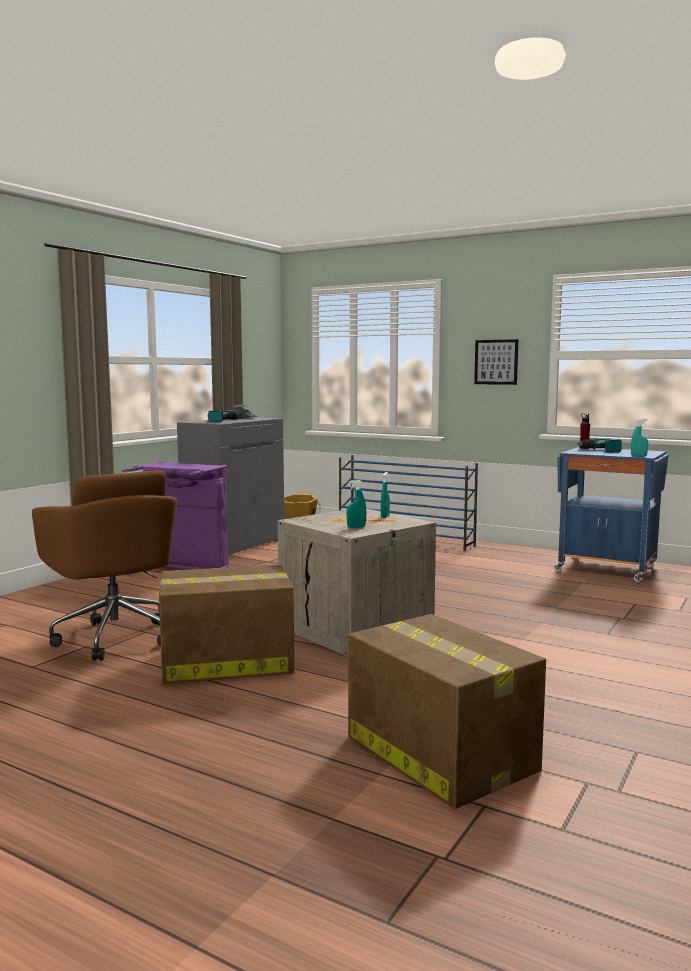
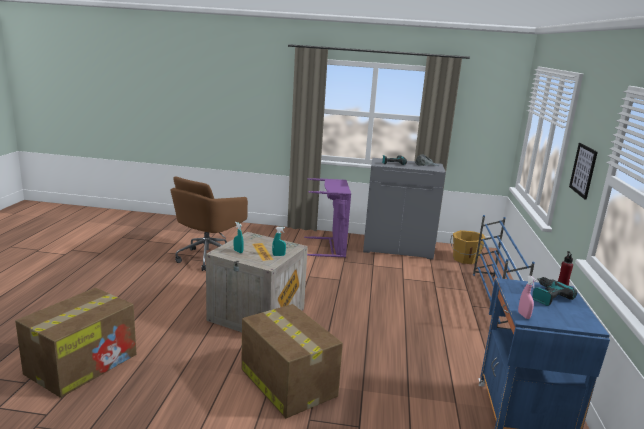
camera: 65 degrees right, 10 degrees up
cardboard box [159,565,294,684] -> cardboard box moved to [241,304,343,418]
turquoise spray bottle [631,419,648,456] -> pink spray bottle [518,276,537,319]

